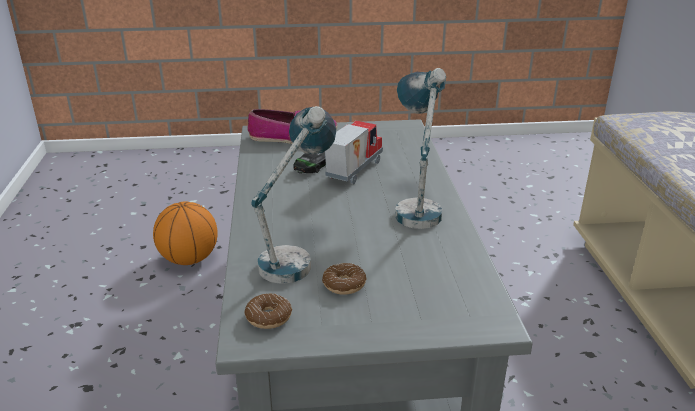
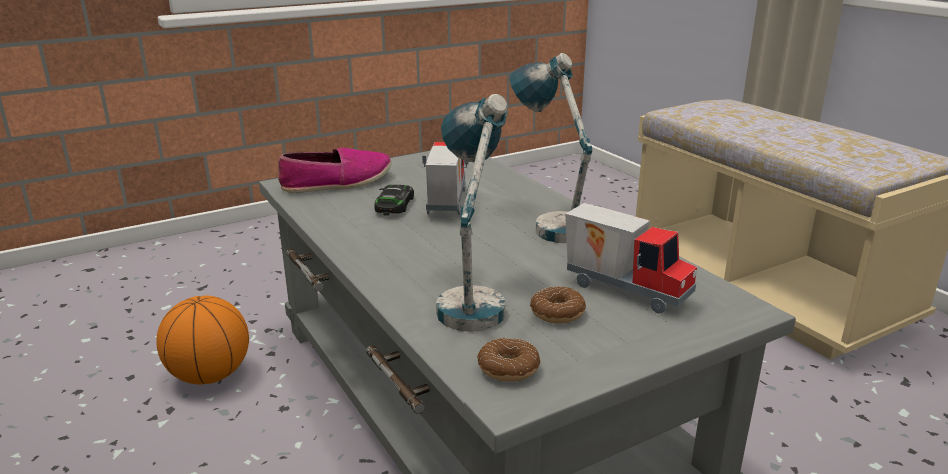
camera: 25 degrees left, 5 degrees down
none -> toy truck [565,203,697,313]

